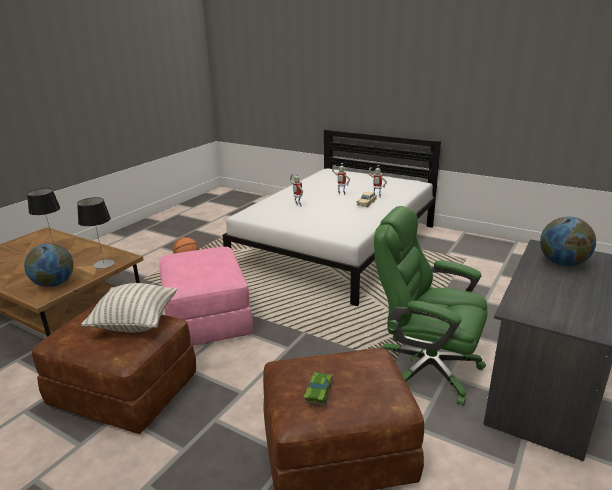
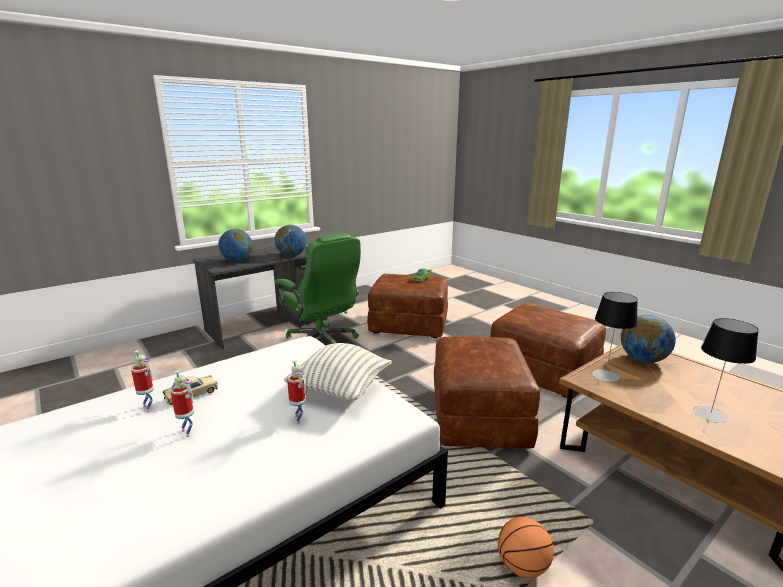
camera: 160 degrees left, 5 degrees down
pillow [81,283,177,332] -> pillow moved to [283,343,392,400]
pink ottoman [159,247,253,346] -> brown ottoman [434,336,540,449]
none -> globe [275,225,307,256]

